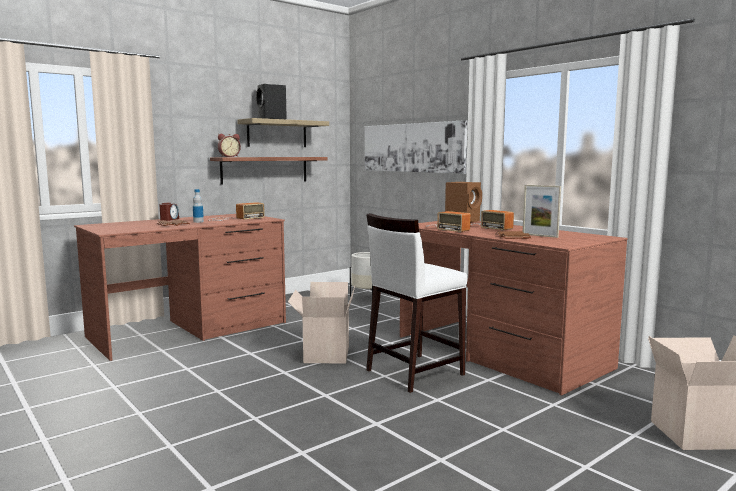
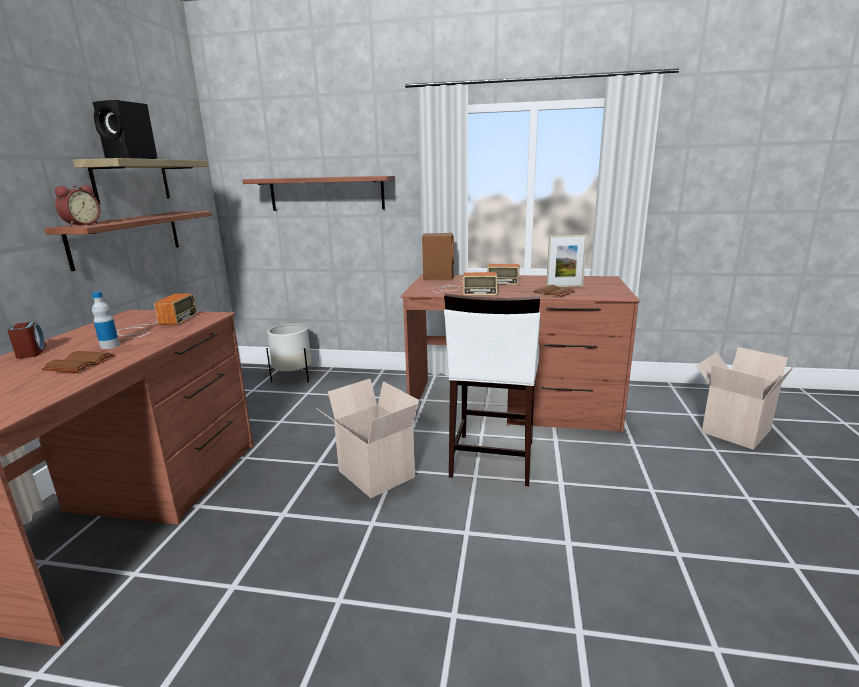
camera: 40 degrees left, 10 degrees up
picture [365,120,468,174] -> shelf [242,176,395,211]

